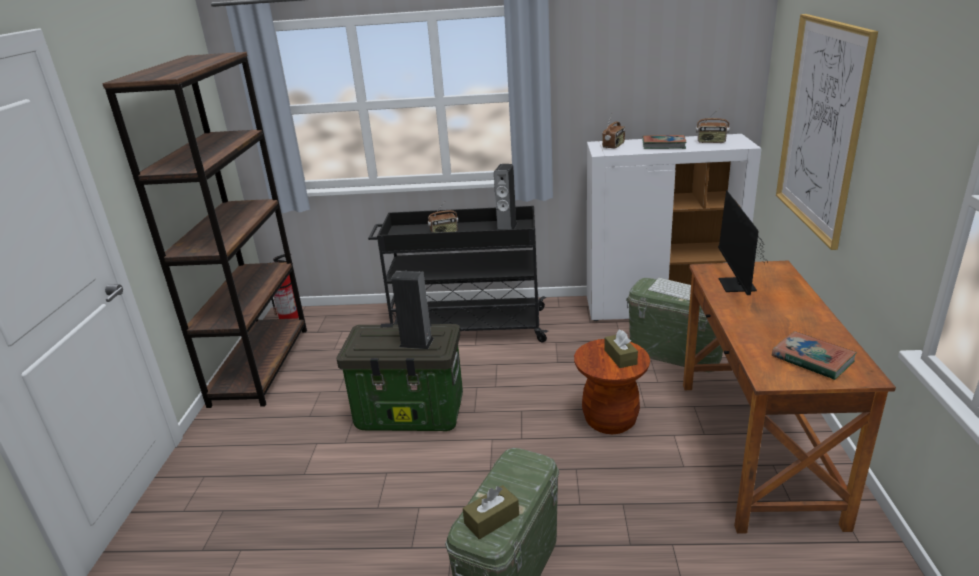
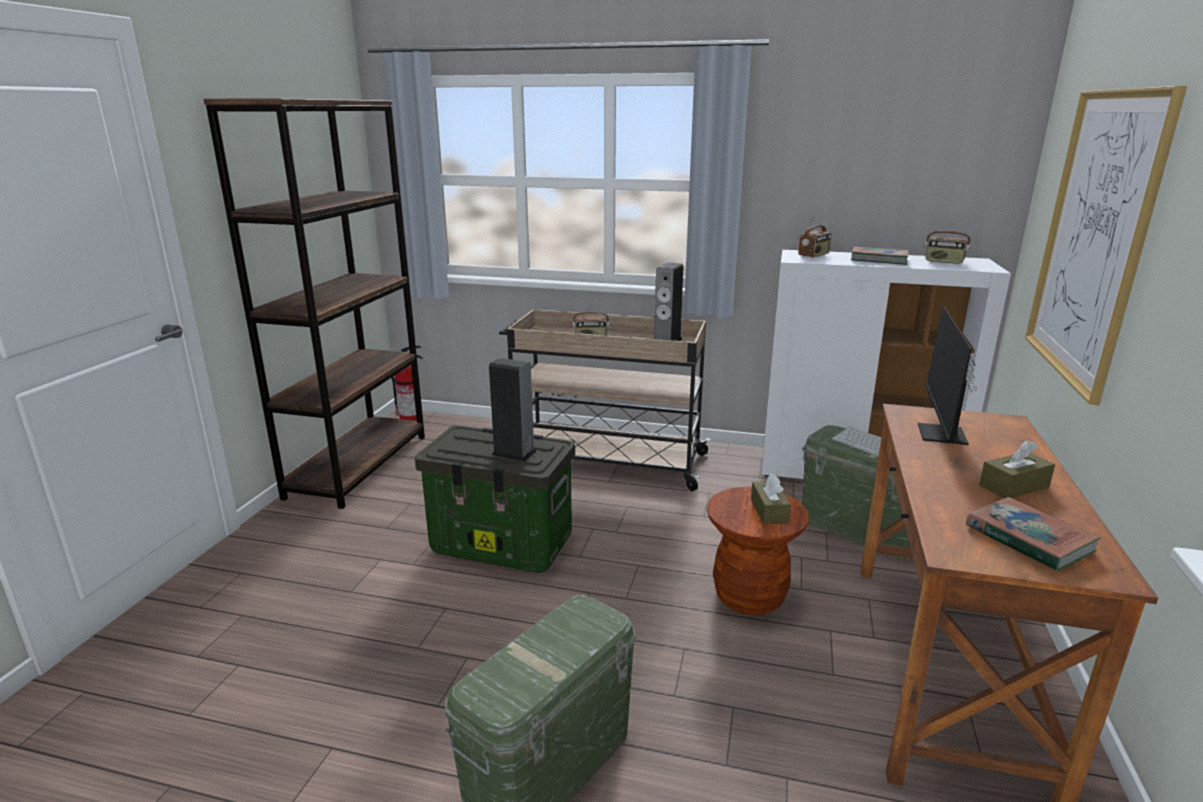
camera: 10 degrees right, 5 degrees down
black cart [368,206,548,343] -> beige cart [499,309,711,491]
brown tissue box [463,485,519,539] -> brown tissue box moved to [979,440,1055,498]

